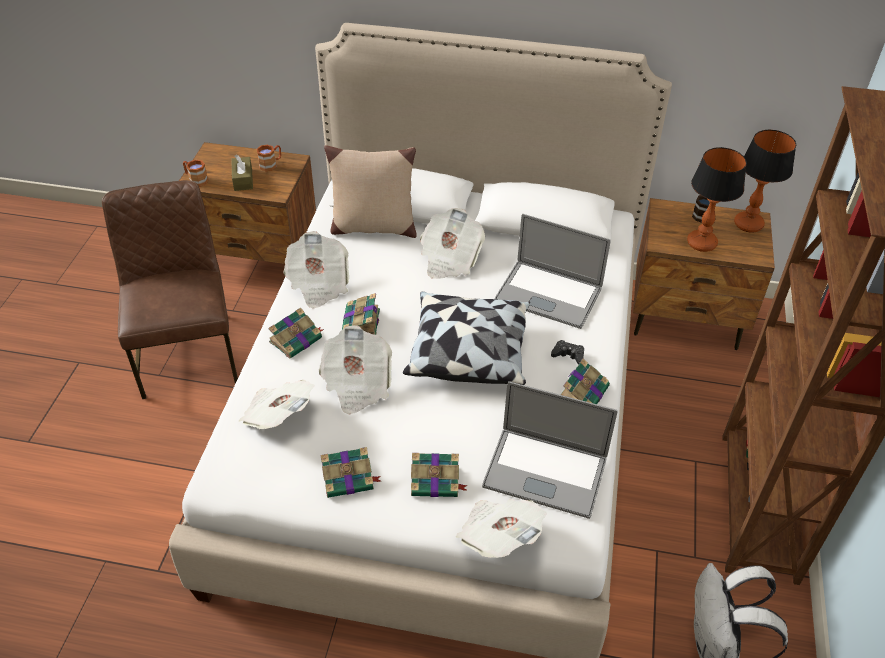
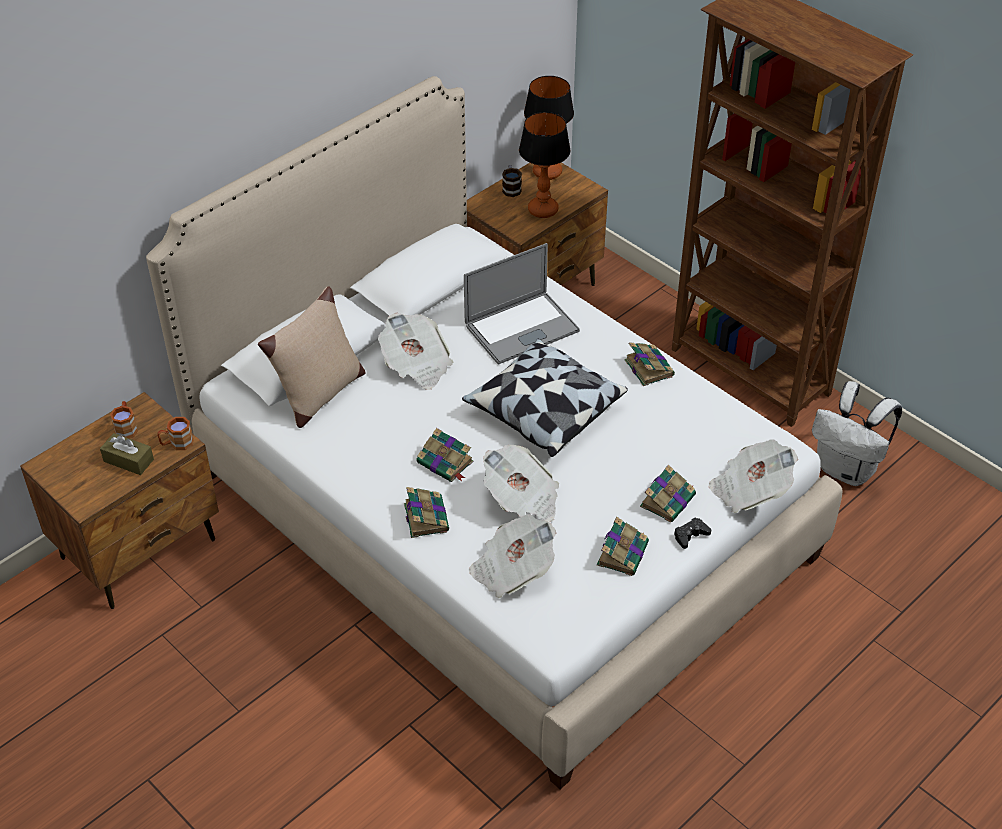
camera: 55 degrees left, 0 degrees up
brown chair [102,180,238,399] -> none
brown mug [183,160,208,187] -> brown mug moved to [157,417,194,450]
newspaper [283,231,349,309] -> none
laptop [482,381,617,519] -> none
black game controller [551,340,584,364] -> black game controller moved to [674,518,711,549]

